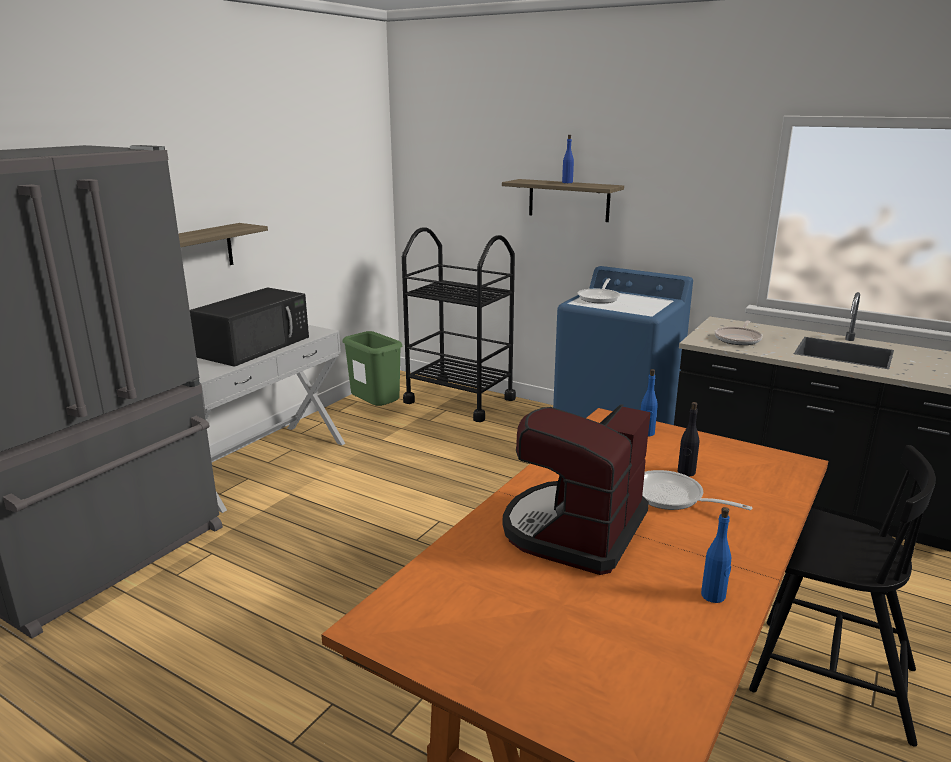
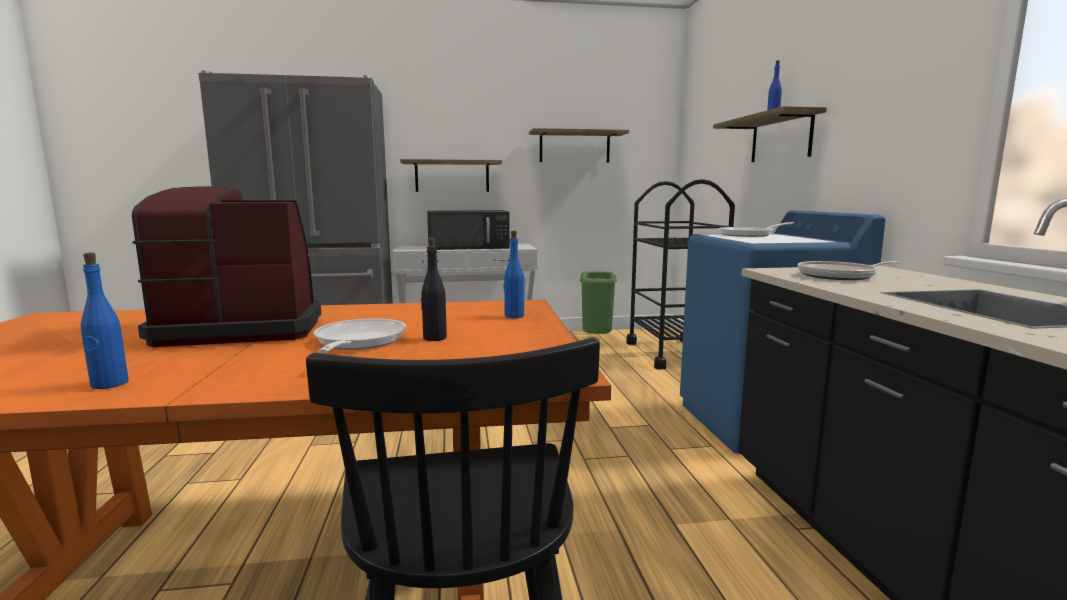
camera: 50 degrees right, 10 degrees down
none -> shelf [529,128,629,163]

